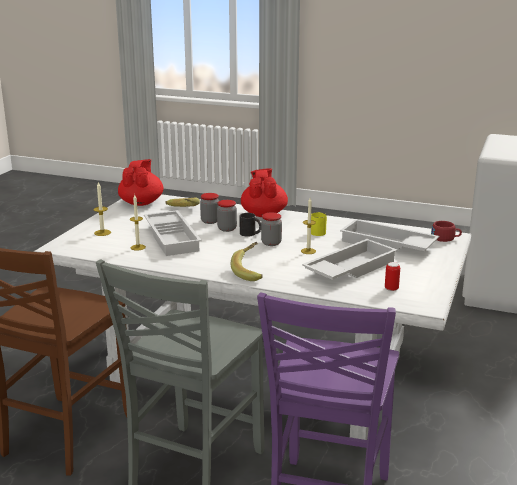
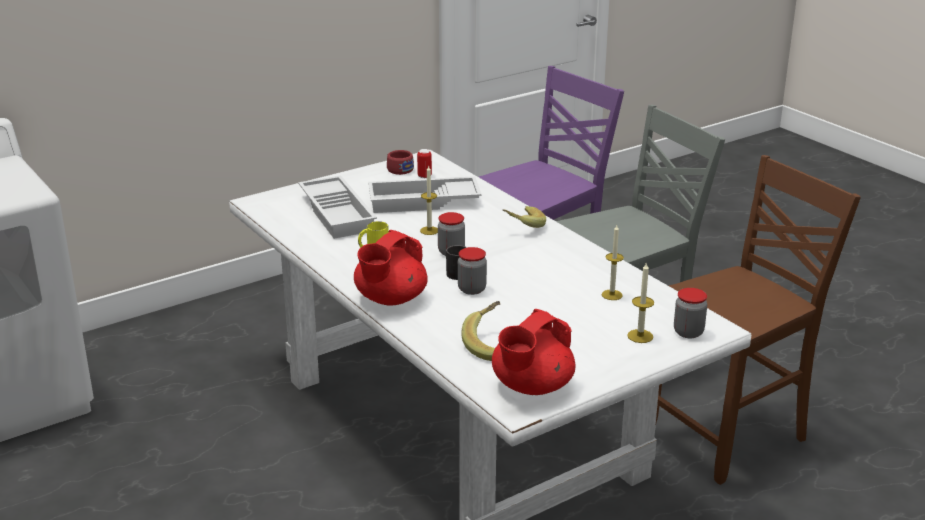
camera: 145 degrees left, 5 degrees up
white tray [144,210,202,256] -> none
jar [200,193,219,224] -> jar moved to [674,288,707,338]
red cup [431,221,462,242] -> red cup moved to [387,150,414,175]

